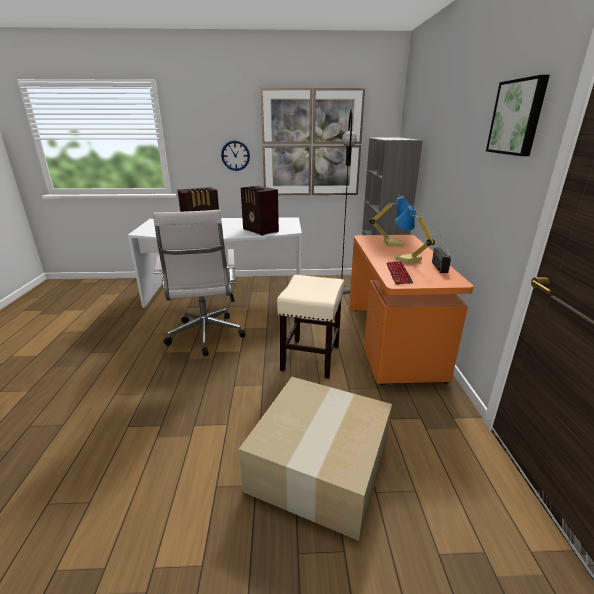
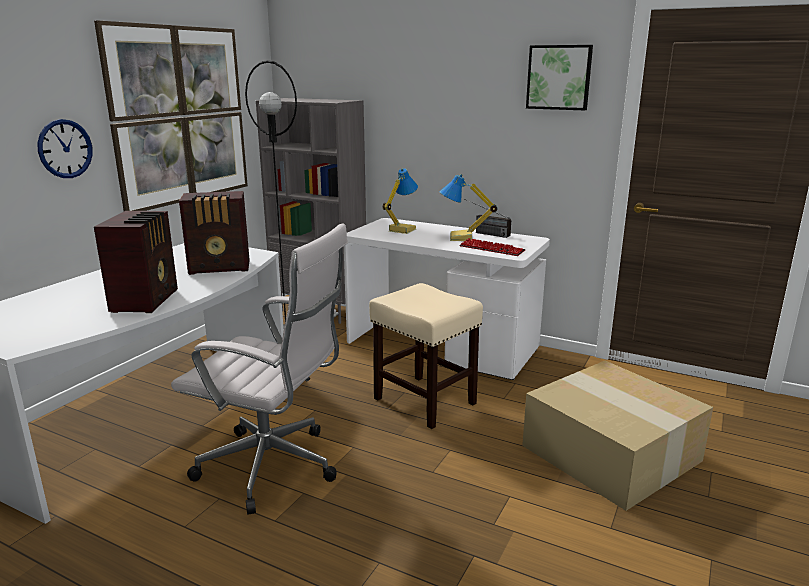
camera: 60 degrees left, 5 degrees down
orange desk [349,235,474,386] -> white desk [344,218,550,380]

